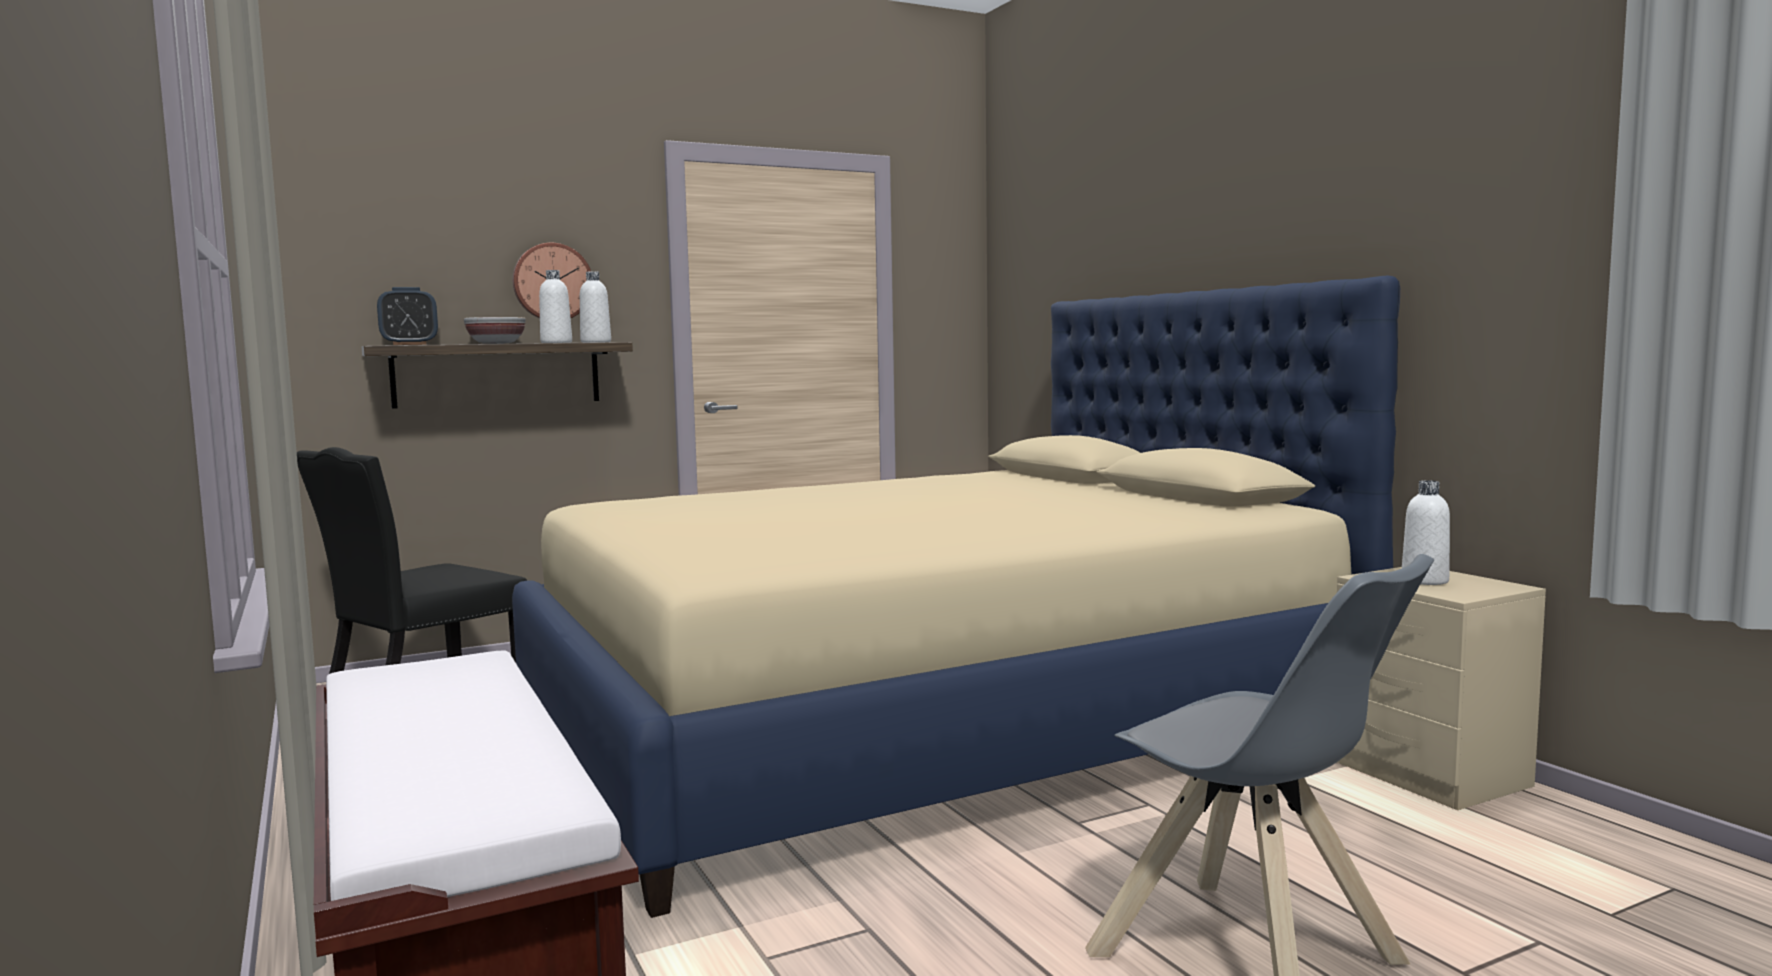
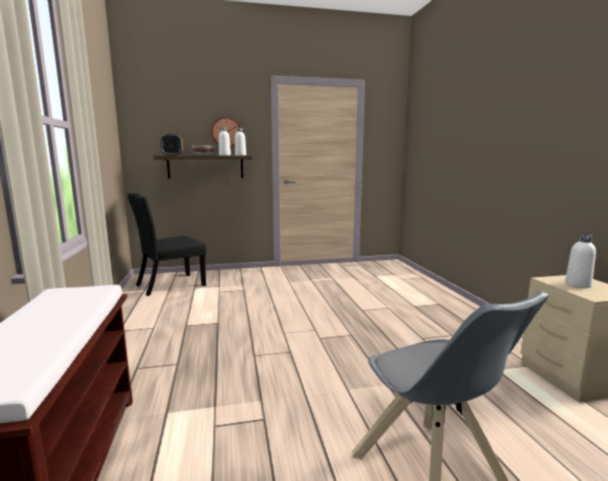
camera: 15 degrees right, 5 degrees up
beige bed [512,276,1400,918] -> none

